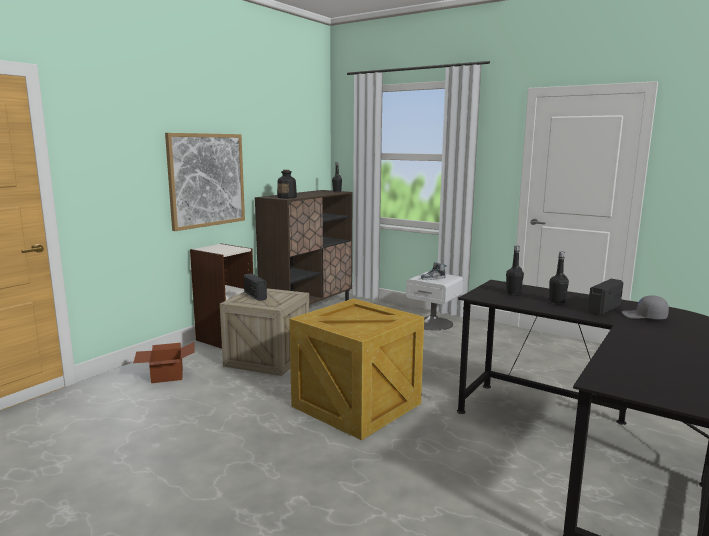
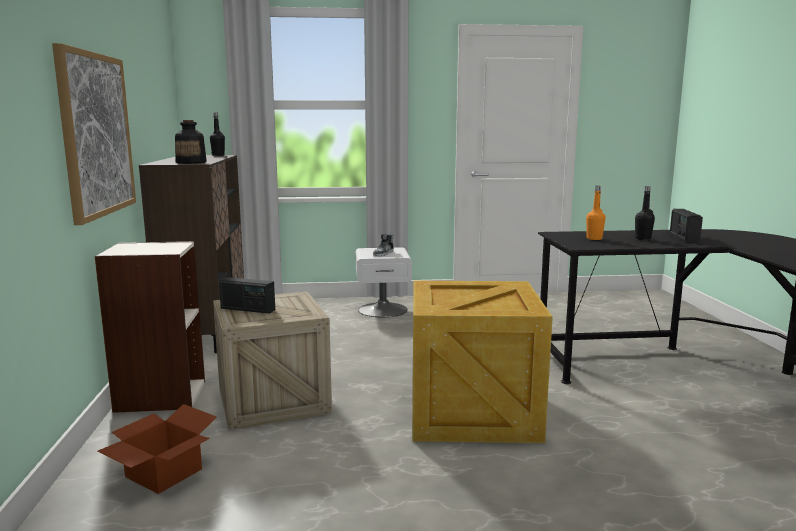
camera: 40 degrees left, 0 degrees up
black bottle [506,245,524,295] -> orange bottle [586,186,606,240]
grey cap [622,295,669,319] -> none

